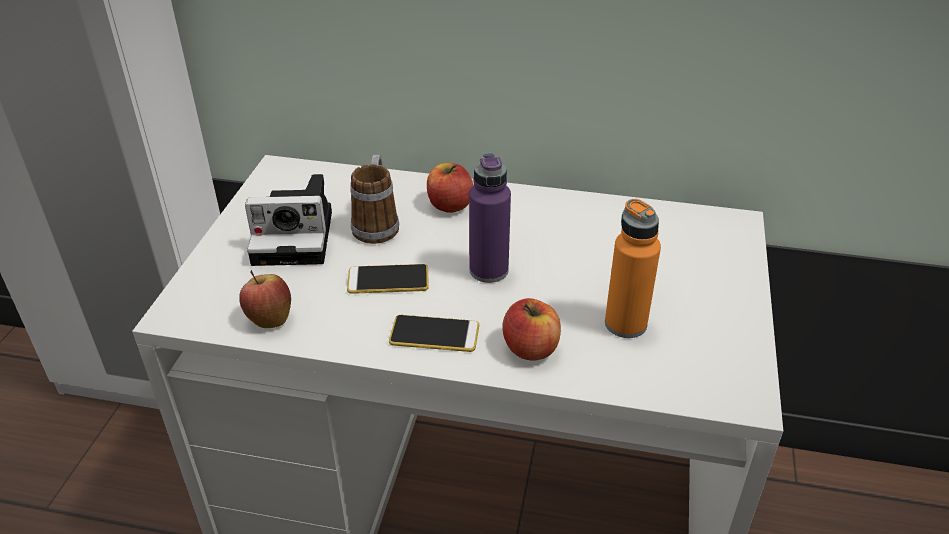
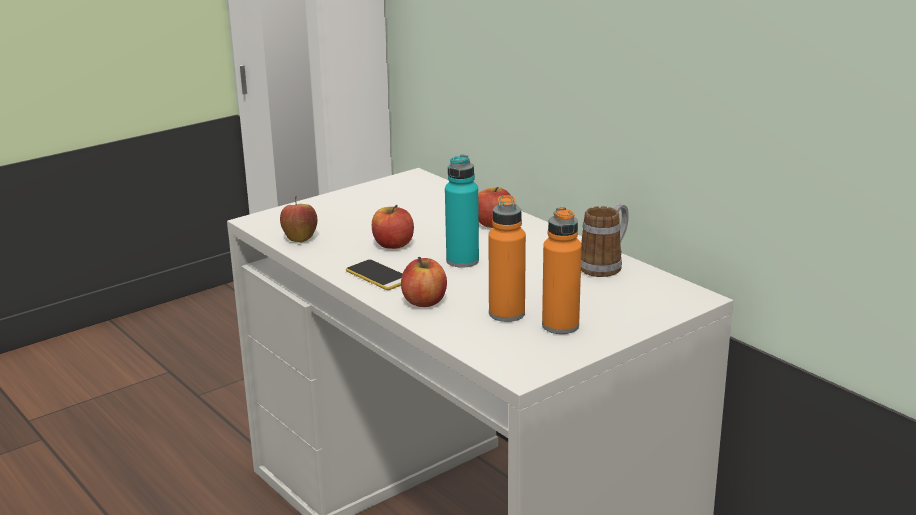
camera: 40 degrees right, 15 degrees down
camera [245,174,332,266] -> none
phone [347,264,429,294] -> apple [372,205,414,249]
mug [350,155,399,244] -> mug moved to [581,203,629,277]
purple bottle [469,153,511,283] -> turquoise bottle [445,154,479,268]
none -> orange bottle [542,207,582,334]

